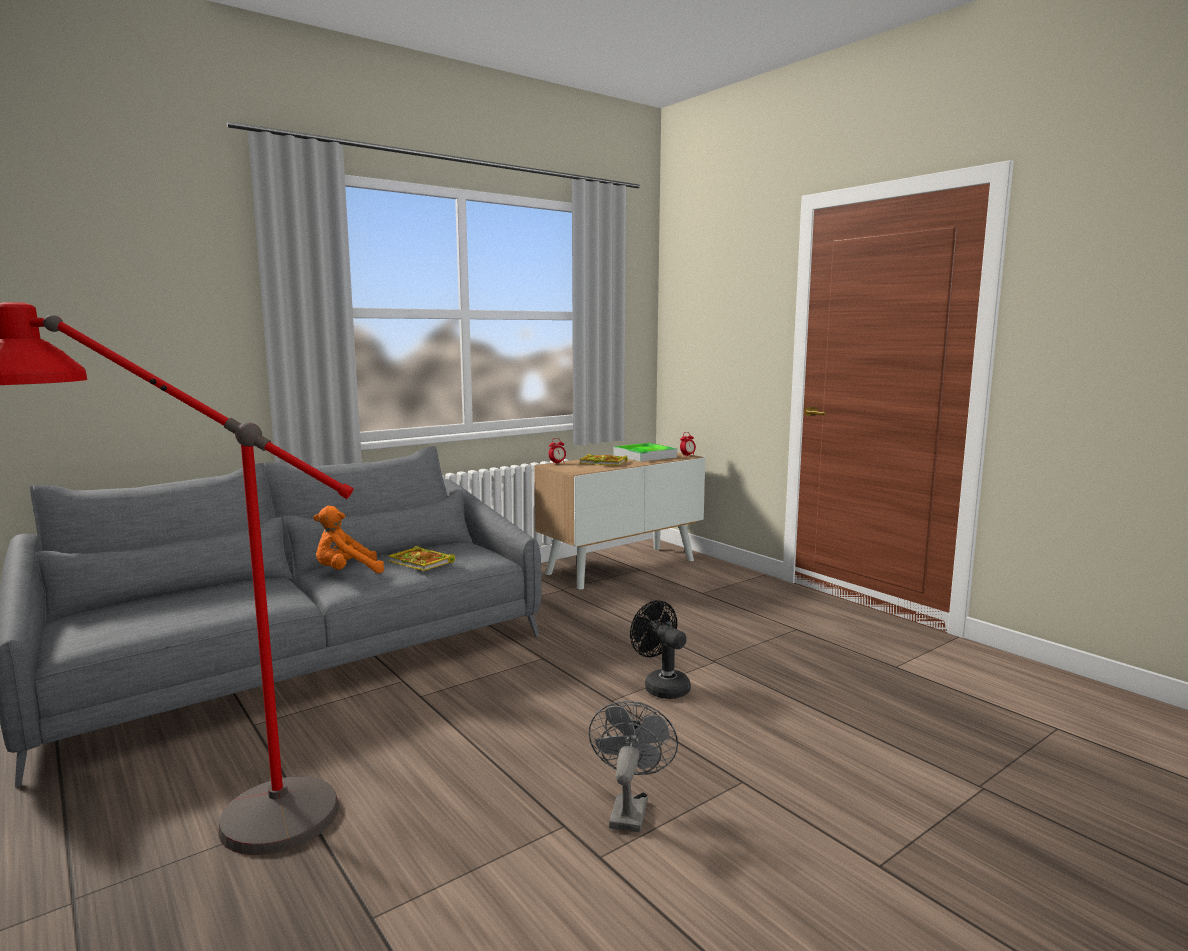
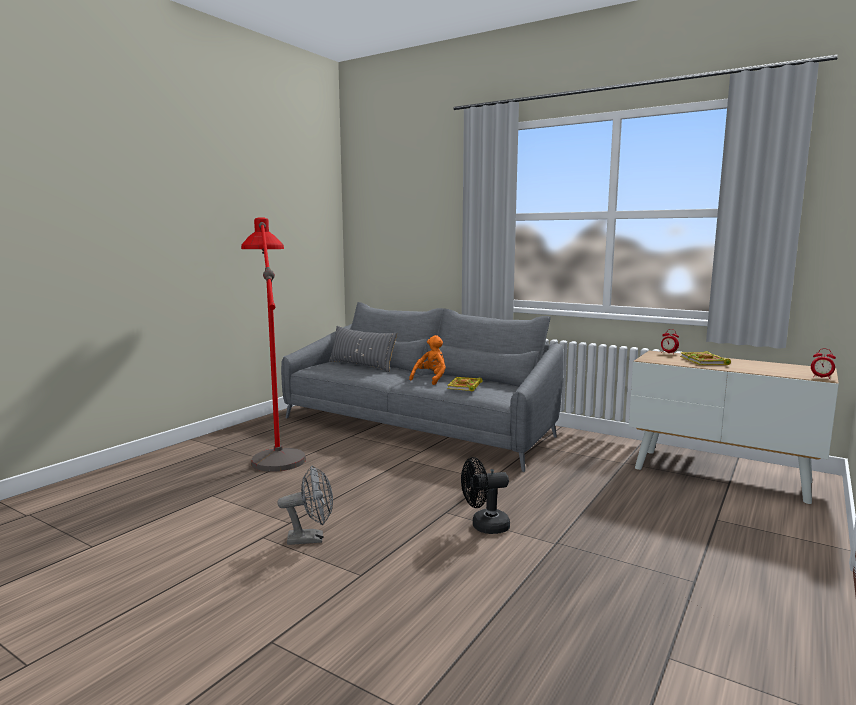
camera: 70 degrees right, 0 degrees up
orange plush toy [313,506,384,574] -> orange plush toy turned 75 degrees clockwise [409,335,446,385]
tray [614,443,677,462] -> none
black fan [630,600,691,699] -> black fan turned 135 degrees counterclockwise [461,457,510,534]
none -> grey pillow [329,326,397,372]

